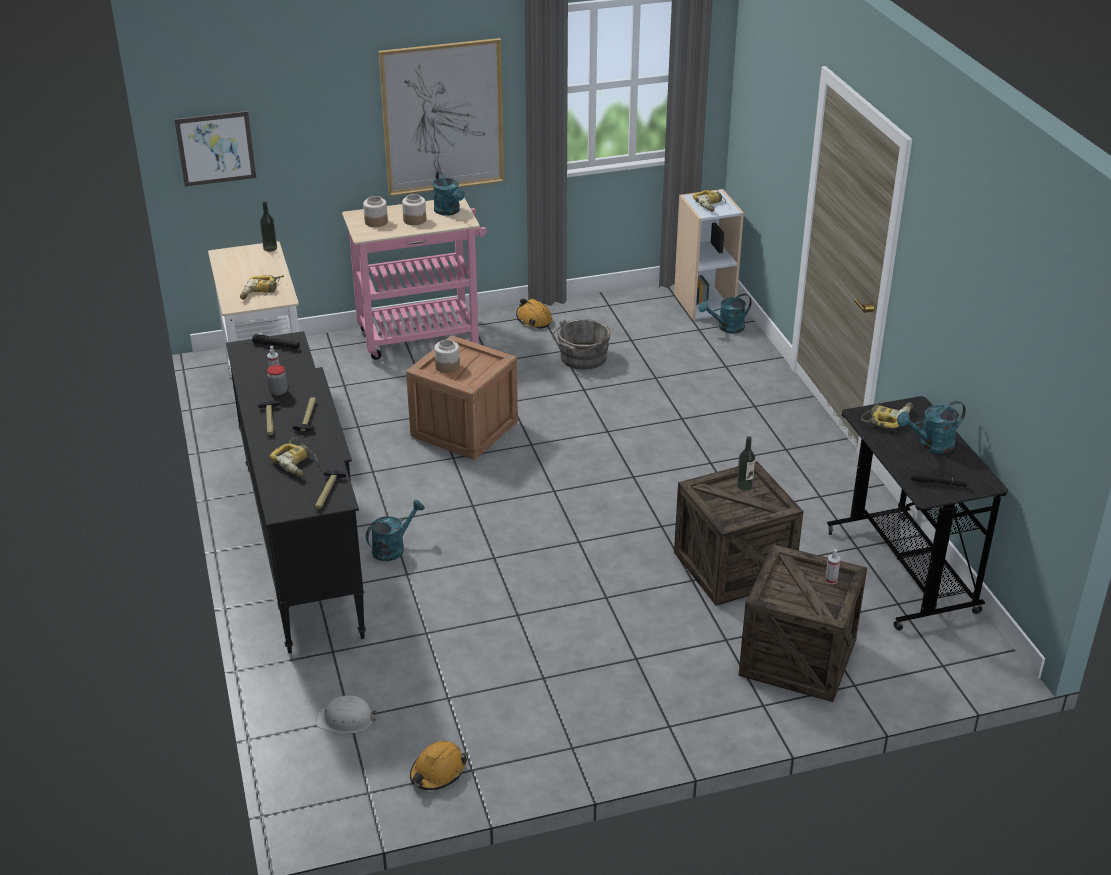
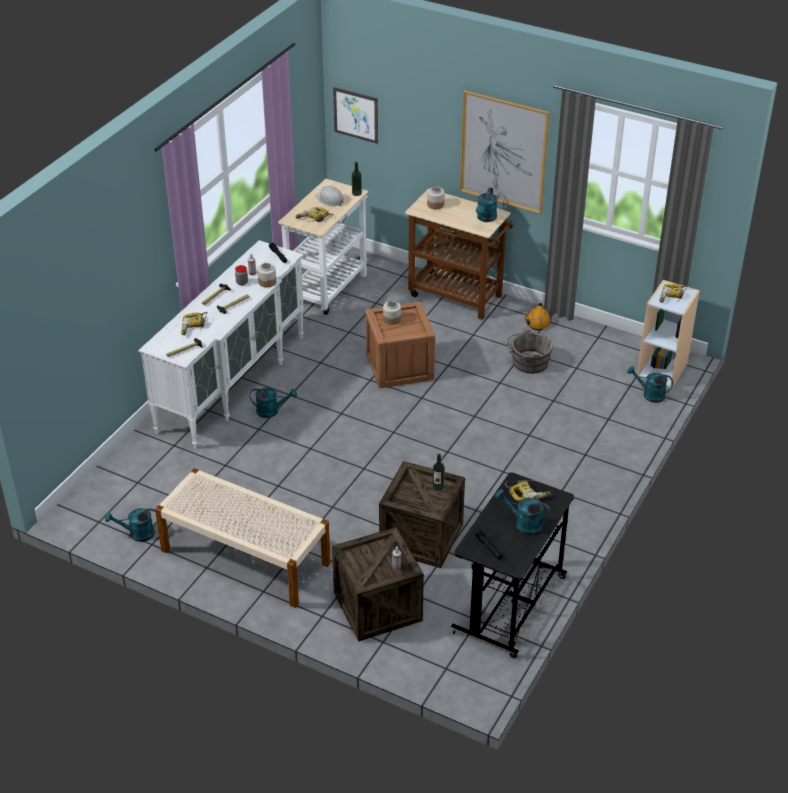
camera: 45 degrees right, 5 degrees up
black cabinet [226,331,366,654] -> white cabinet [138,240,304,449]
white hard hat [316,695,377,734] -> white hard hat moved to [316,186,344,207]
pink cart [342,198,487,360] -> brown cart [405,189,513,320]
jar [402,194,426,225] -> jar moved to [257,263,276,287]
orange hard hat [410,741,467,790] -> turquoise watering can [105,508,157,542]
none -> beige bench [155,468,331,608]

